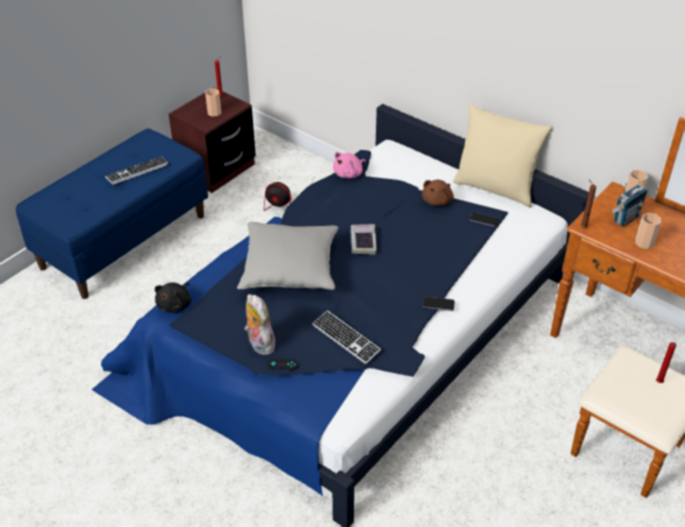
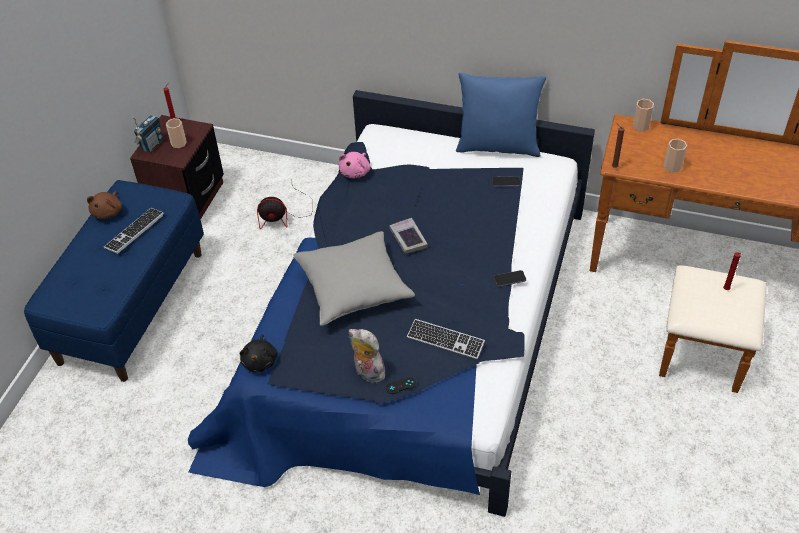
camera: 20 degrees left, 5 degrees up
brown plush toy [422,180,454,206] -> brown plush toy moved to [87,191,122,219]
beige pillow [453,104,552,207] -> blue pillow [456,73,546,157]
radio [611,182,647,227] -> radio moved to [133,115,163,153]

